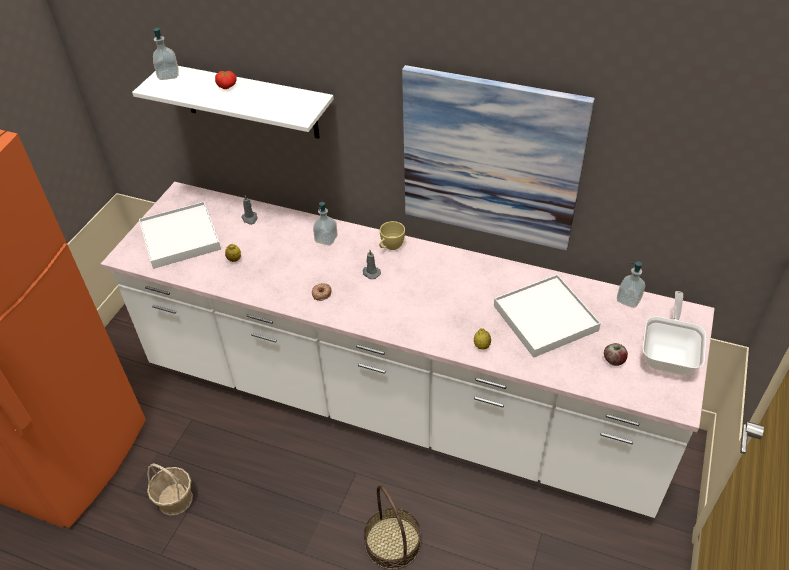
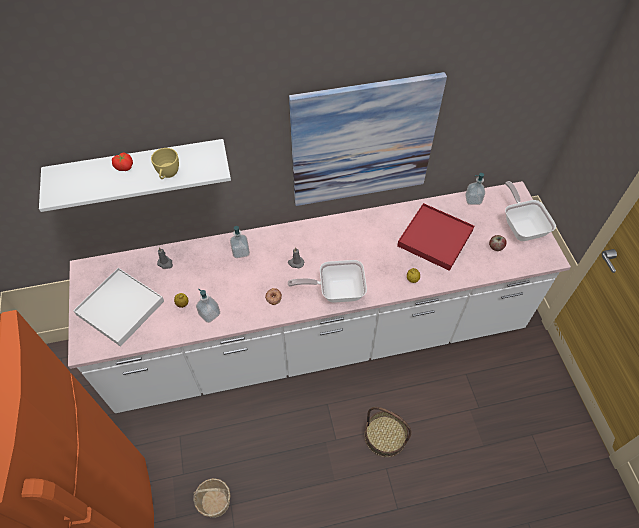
camera: 35 degrees left, 10 degrees up
soap dispenser [153,28,178,80] -> soap dispenser moved to [196,289,220,323]
yellow cup [379,221,405,250] -> yellow cup moved to [151,148,179,179]
white tray [494,274,601,358] -> red tray [397,203,474,271]
none -> frying pan [288,260,367,303]

